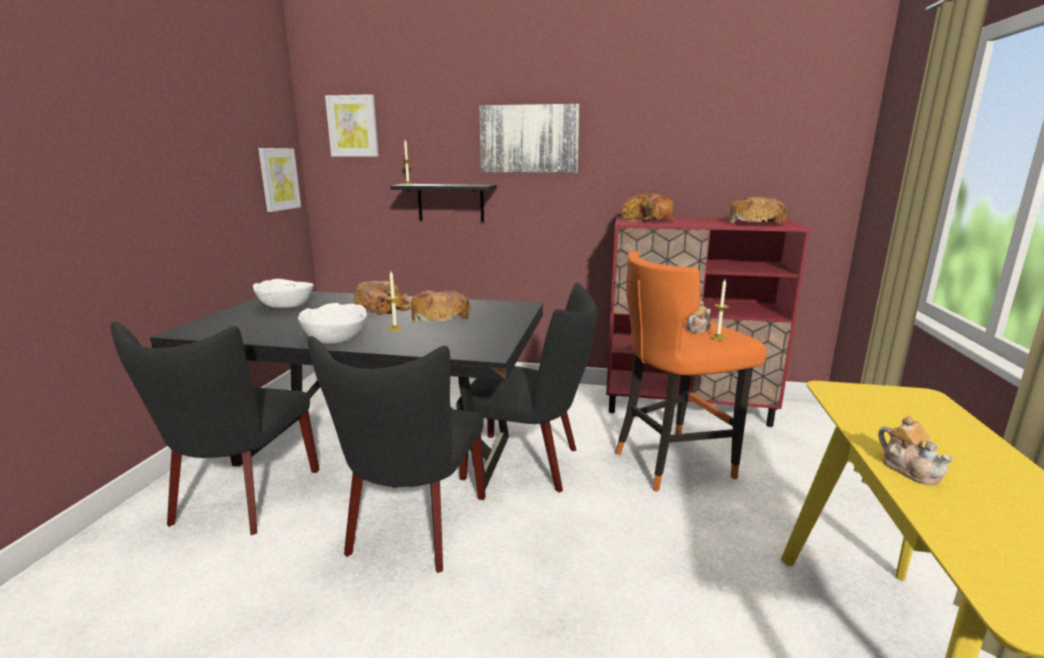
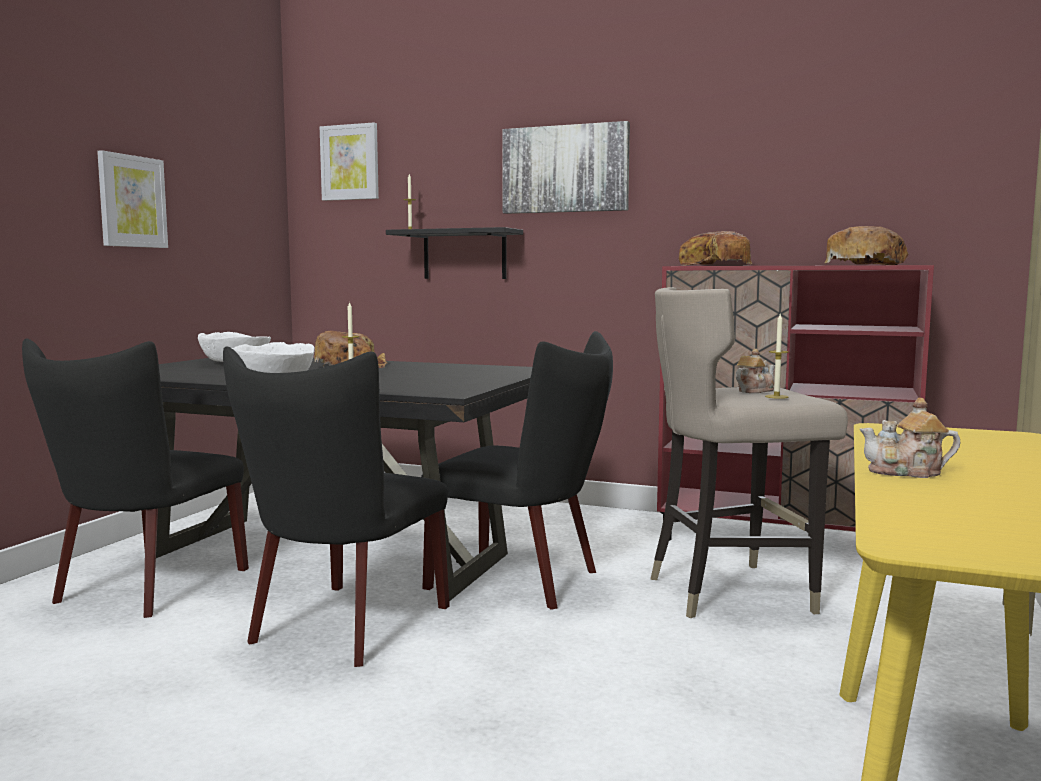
camera: 10 degrees right, 10 degrees down
picture [258,148,301,212] -> picture moved to [97,150,168,248]
bread [411,291,471,323] -> none
orange stool [615,251,767,492] -> beige stool [651,287,848,618]
teapot [878,416,954,485] -> teapot turned 105 degrees clockwise [860,398,960,478]

